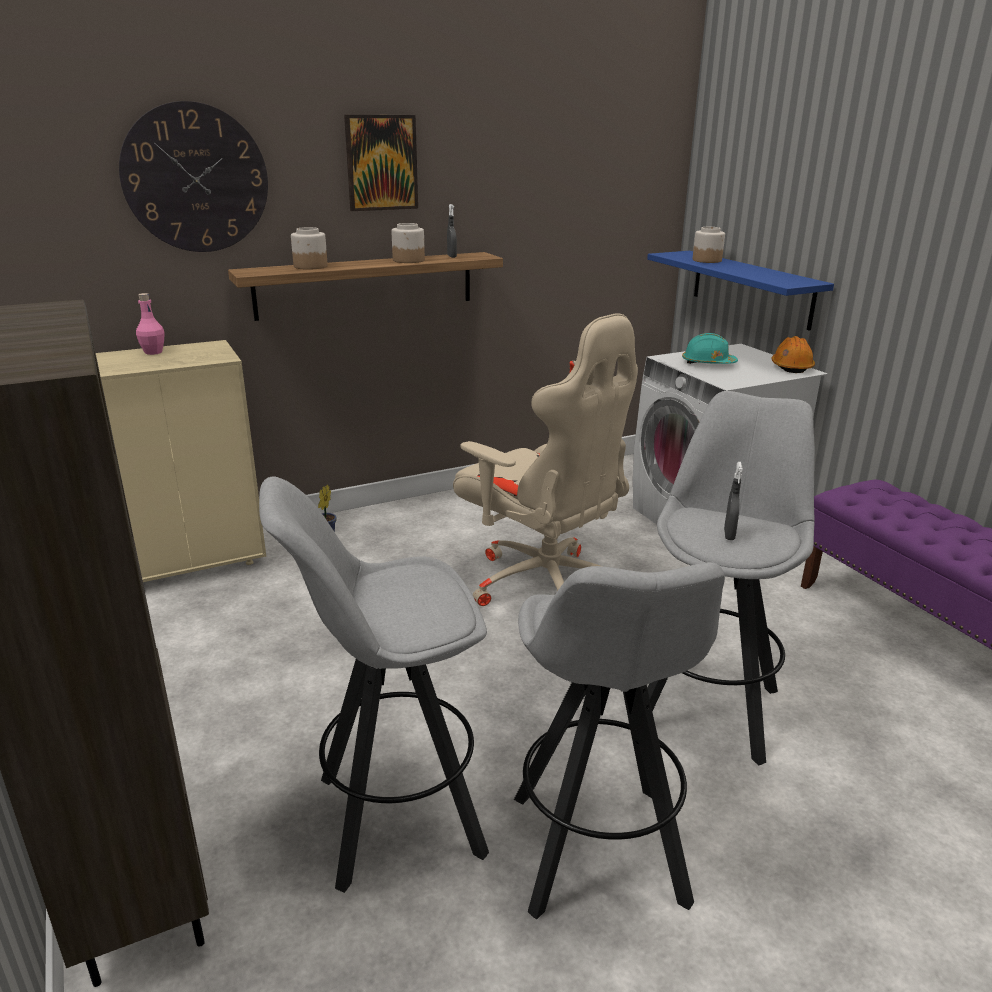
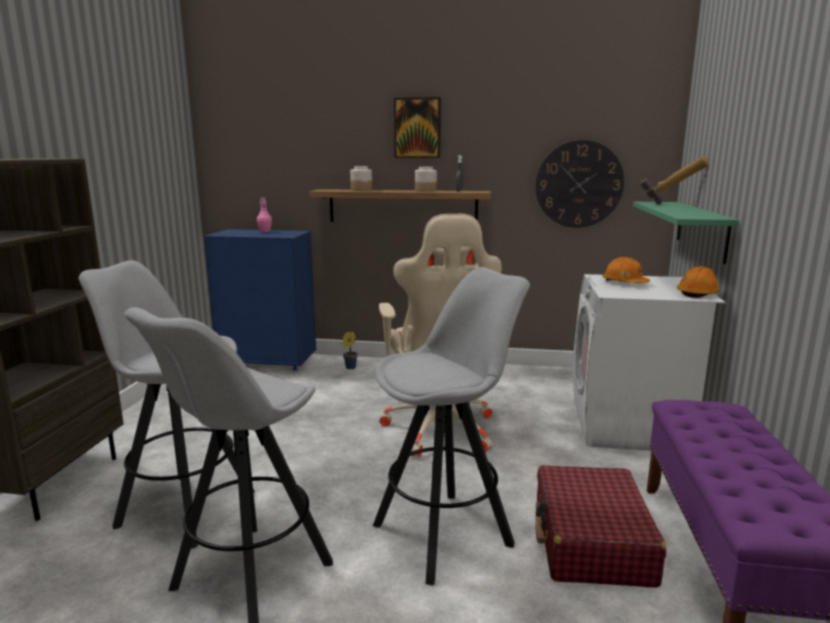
camera: 35 degrees right, 10 degrees down
beige cabinet [96,340,266,582] -> blue cabinet [204,229,316,370]
wall clock [119,101,268,252] -> wall clock moved to [535,140,624,228]
blue shelf [647,251,834,331] -> green shelf [633,202,739,264]
turquoise hard hat [682,333,738,364] -> orange hard hat [602,257,650,283]
jar [693,227,725,263] -> hammer [640,156,709,204]
grey spray bottle [724,462,743,540] -> none
none -> red suitcase [535,465,666,588]

